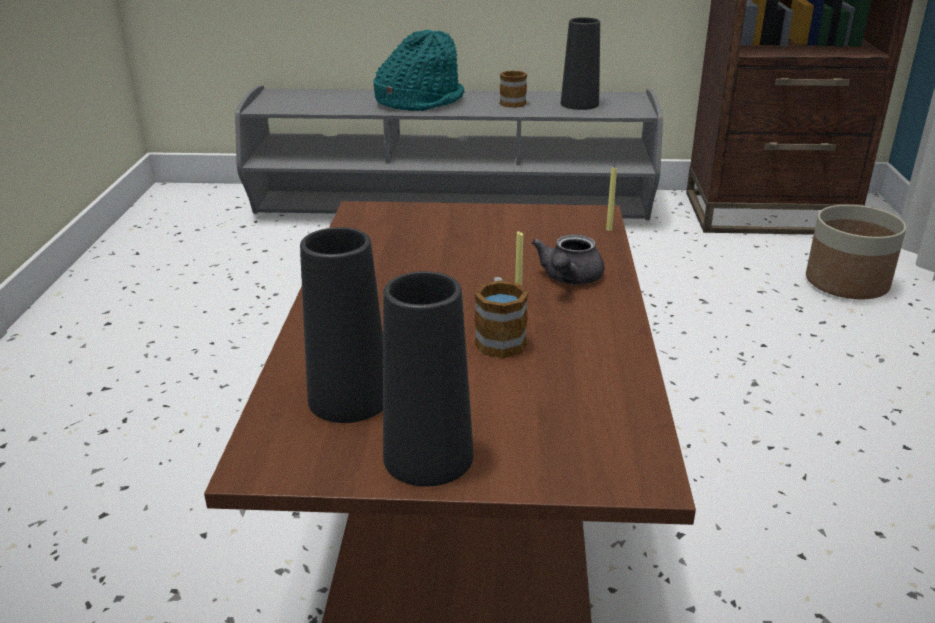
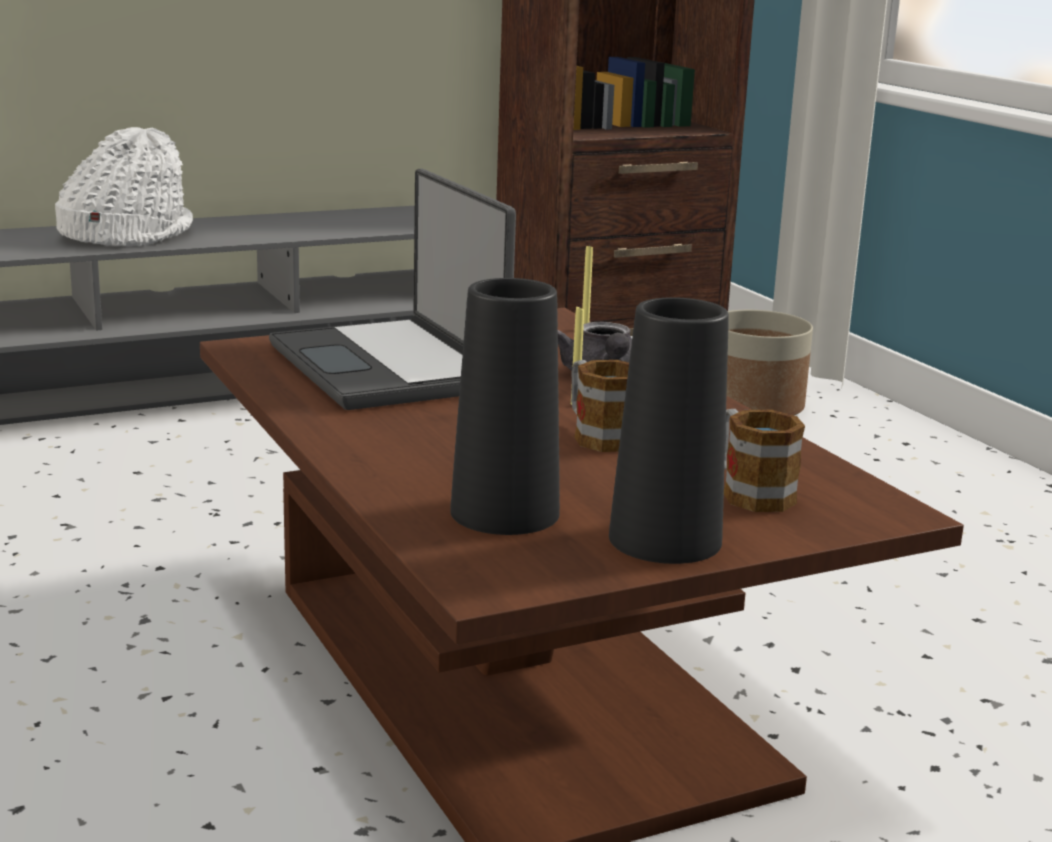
camera: 30 degrees left, 10 degrees down
turquoise hat [374,30,464,111] -> white hat [55,127,193,246]
mug [500,71,527,108] -> mug moved to [724,409,805,512]
black vase [561,17,600,110] -> none
none -> laptop [269,169,516,410]

